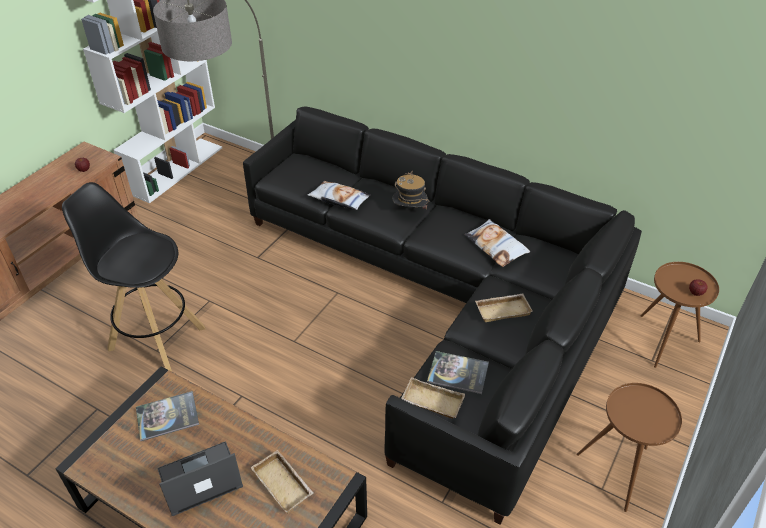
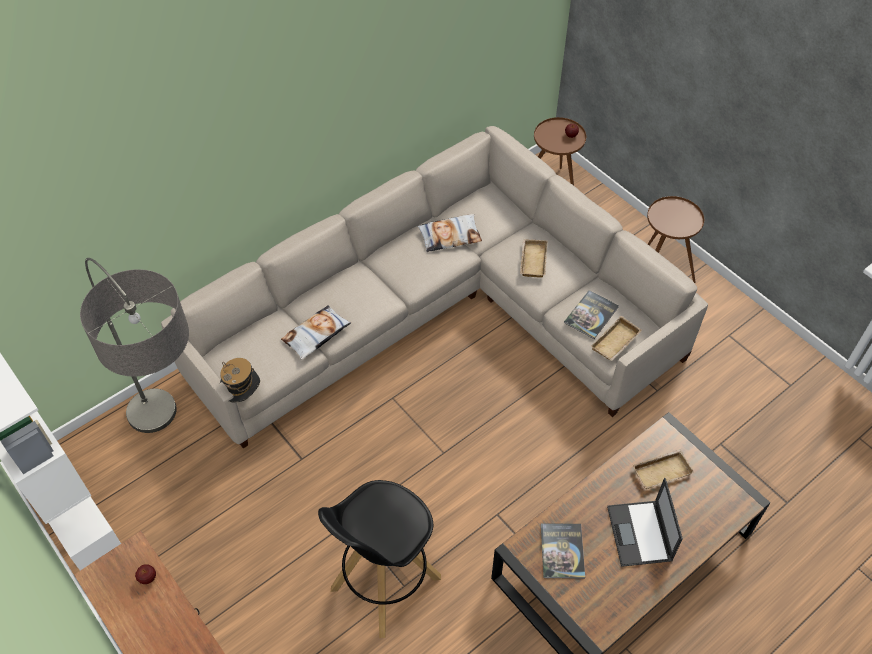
camera: 70 degrees left, 10 degrees up
black sofa [243,106,642,525] -> beige sofa [161,126,708,448]
hat [392,171,429,210] -> hat moved to [220,358,260,402]

